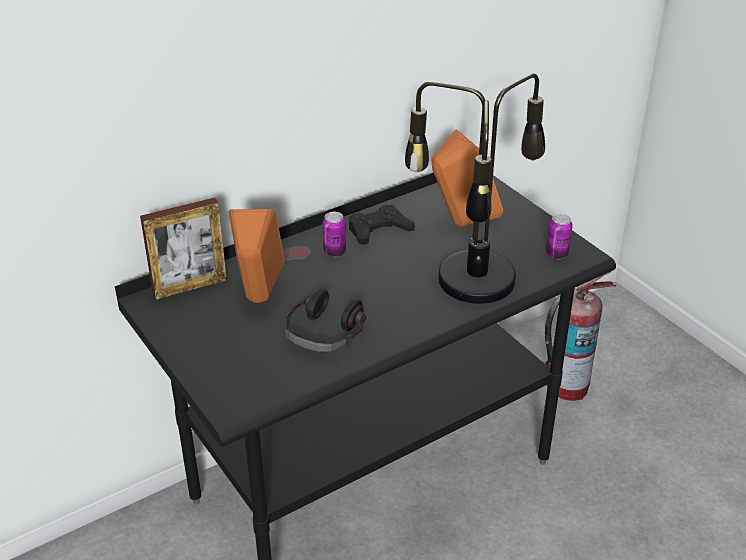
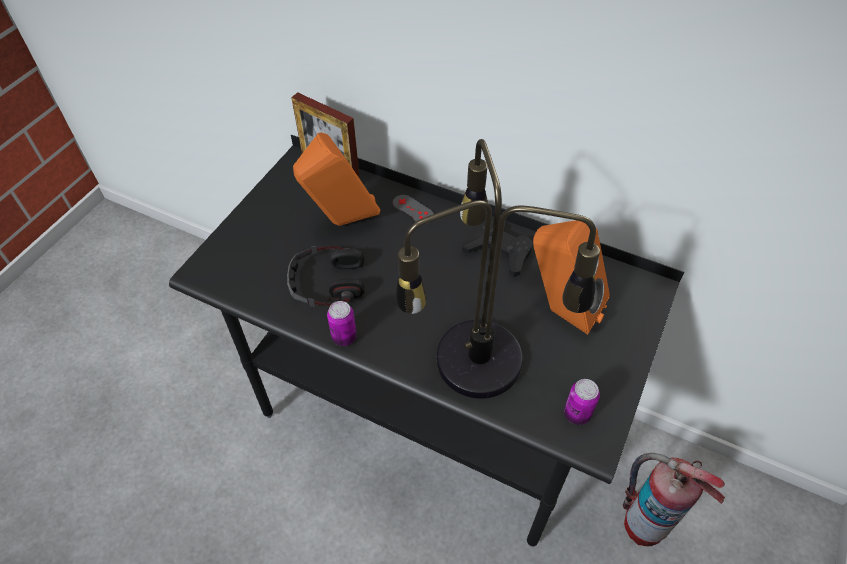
camera: 60 degrees right, 15 degrees up
can [323,212,346,257] -> can moved to [327,301,357,346]

